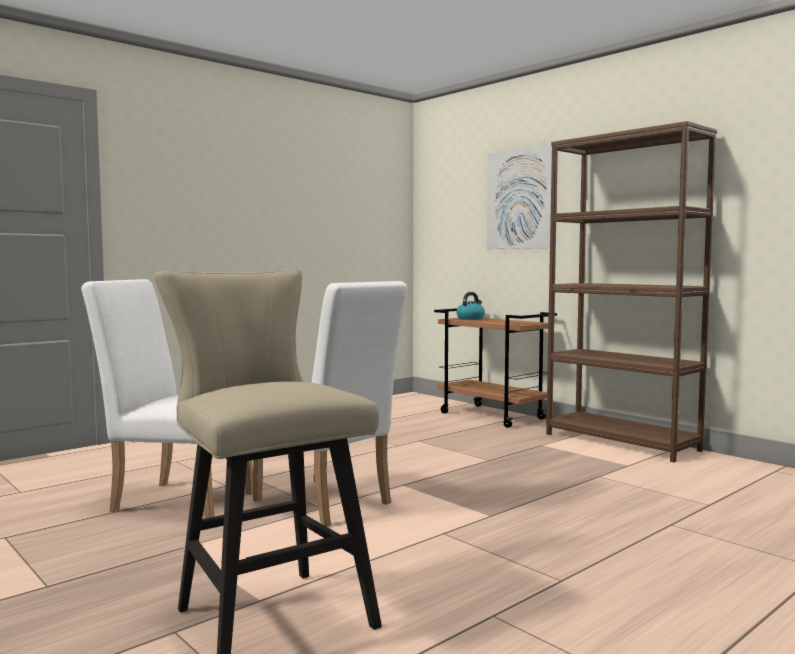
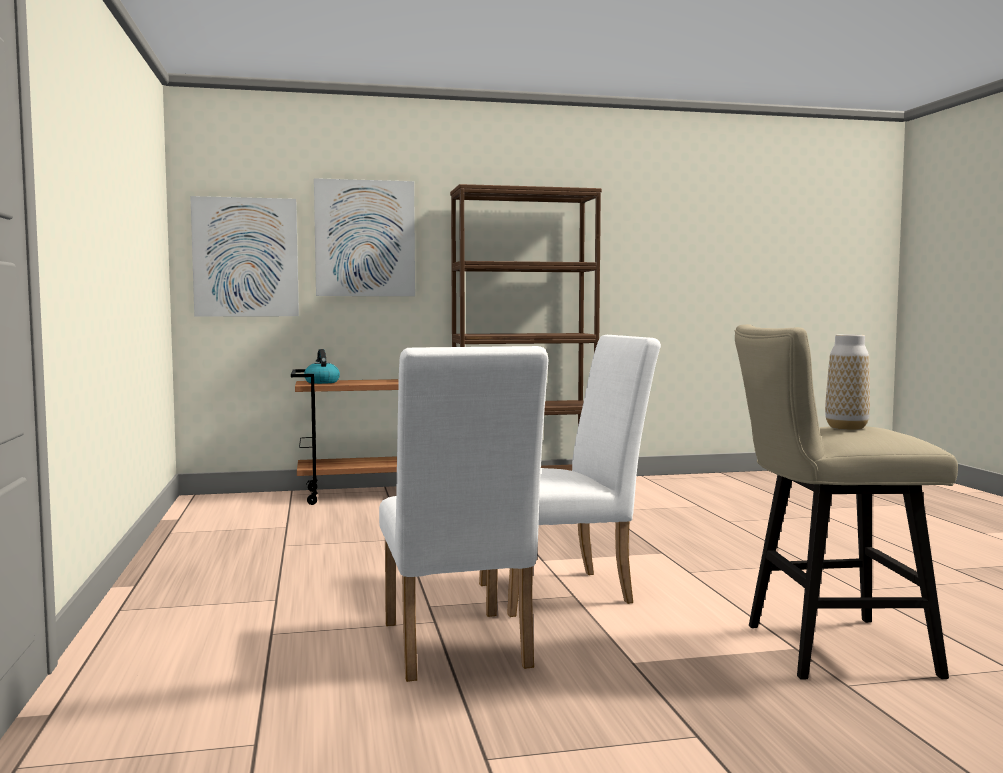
camera: 60 degrees left, 0 degrees up
white chair [81,279,253,518] -> white chair turned 60 degrees counterclockwise [379,346,549,682]
none -> picture [190,196,299,317]
none -> vase [825,334,870,430]

